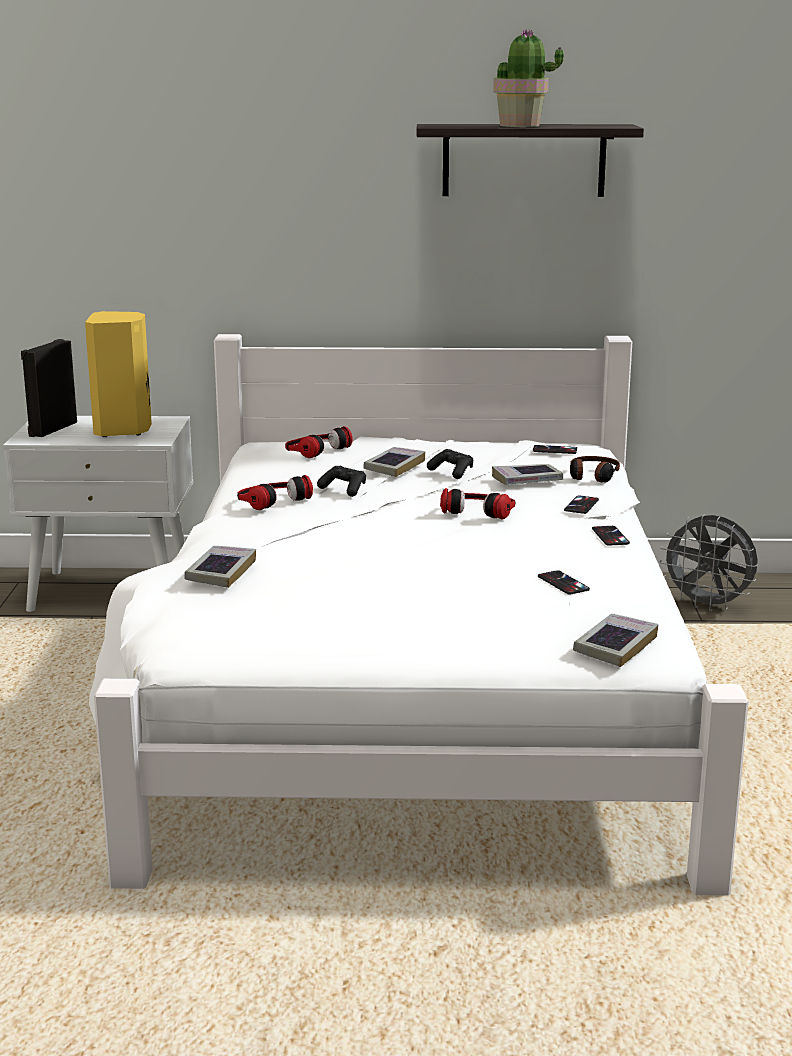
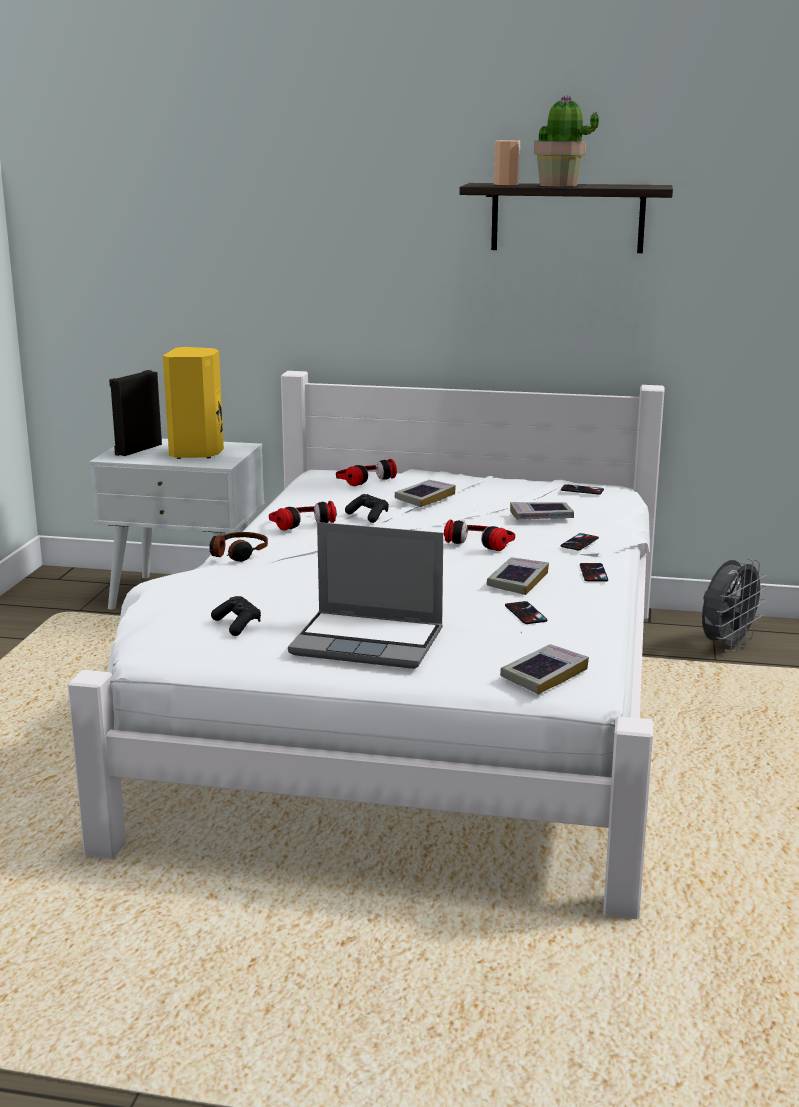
camera: 10 degrees right, 0 degrees up
book [184,546,256,588] -> book moved to [487,557,549,595]
black game controller [427,449,474,479] -> black game controller moved to [211,596,261,636]
headphones [570,456,620,483] -> headphones moved to [209,532,268,562]
grey fan [659,514,758,612] -> grey fan turned 90 degrees counterclockwise [702,558,767,652]
none -> laptop [288,522,443,669]
none -> cup [494,140,520,186]

